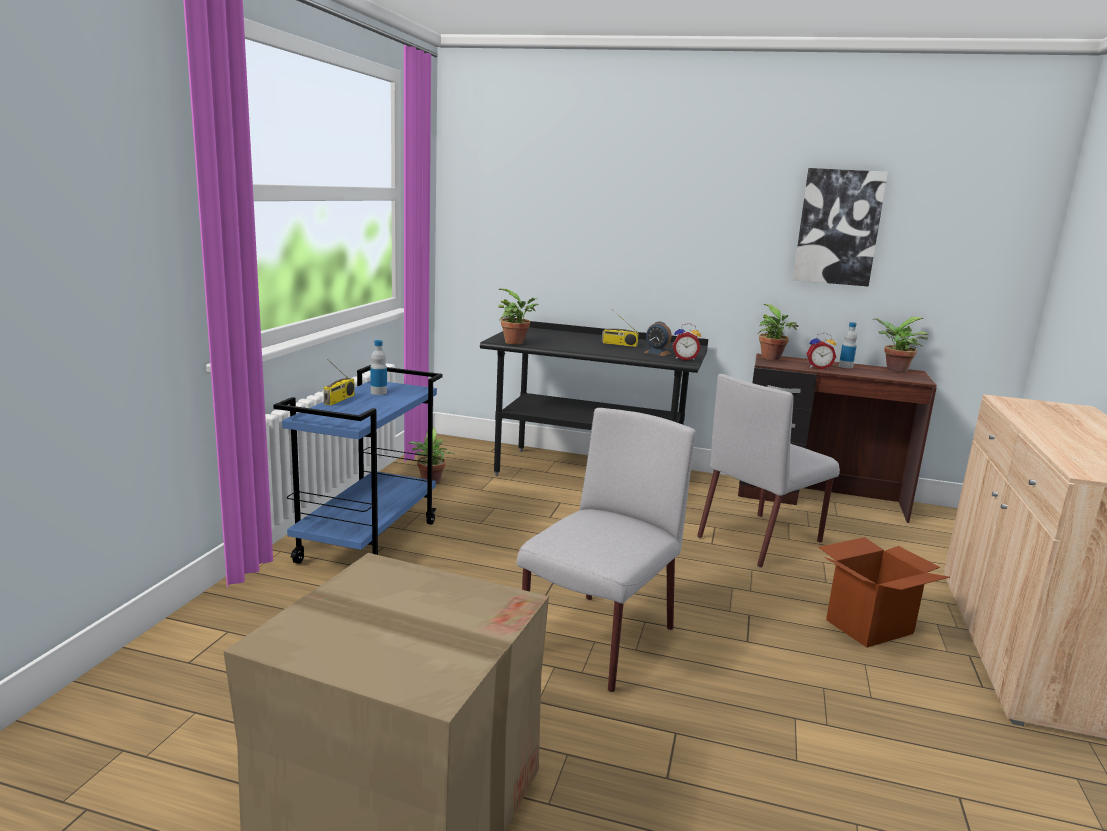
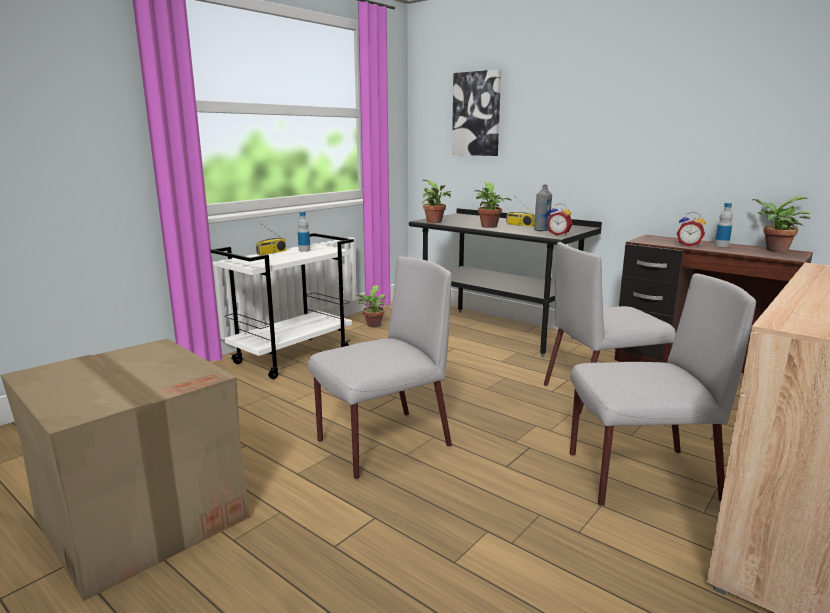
camera: 25 degrees right, 0 degrees up
blue cart [273,365,443,564] -> white cart [211,233,354,379]
alarm clock [644,322,672,356] -> grey bottle [534,185,552,231]
potted plant [759,304,798,360] -> potted plant moved to [474,182,511,228]
picture [793,168,888,286] -> picture moved to [452,69,501,156]
cardboard box [818,537,950,648] -> grey chair [570,273,756,506]

